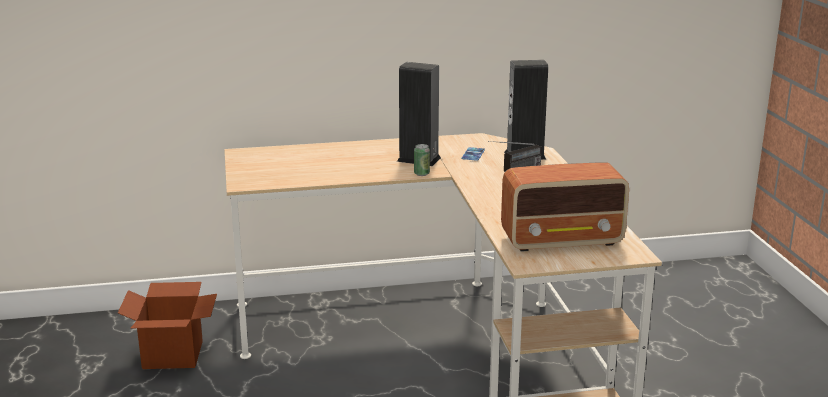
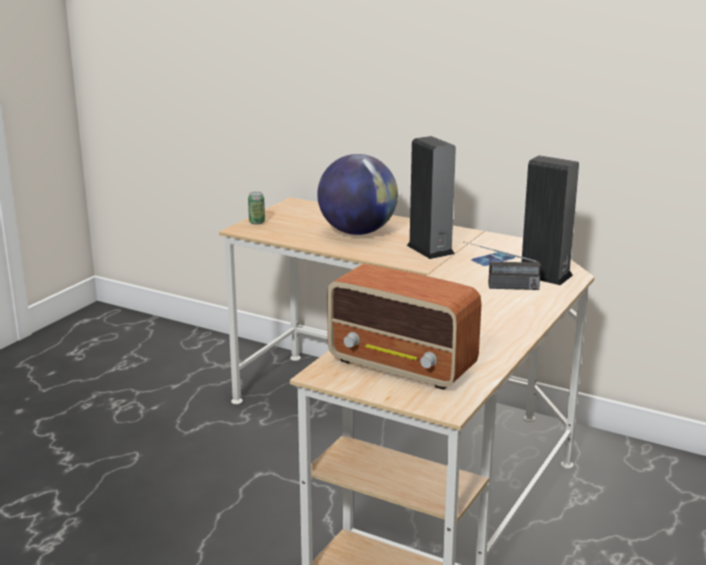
camera: 40 degrees right, 0 degrees up
cardboard box [118,282,217,369] -> none
can [414,144,430,176] -> can moved to [248,192,265,224]
none -> globe [317,154,398,235]

